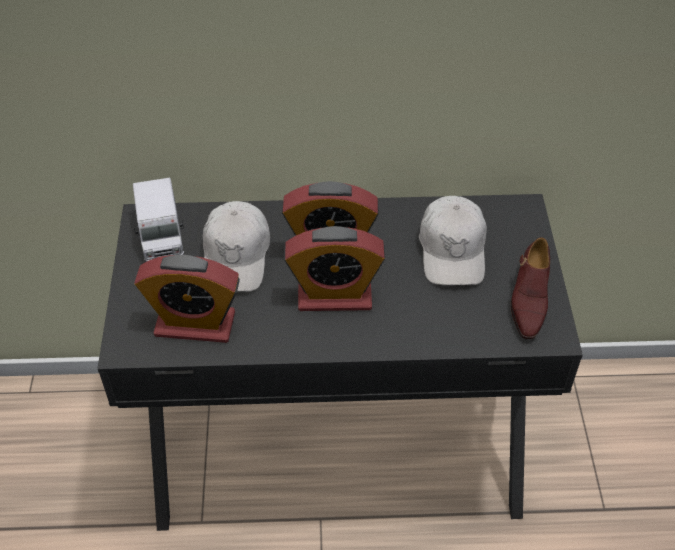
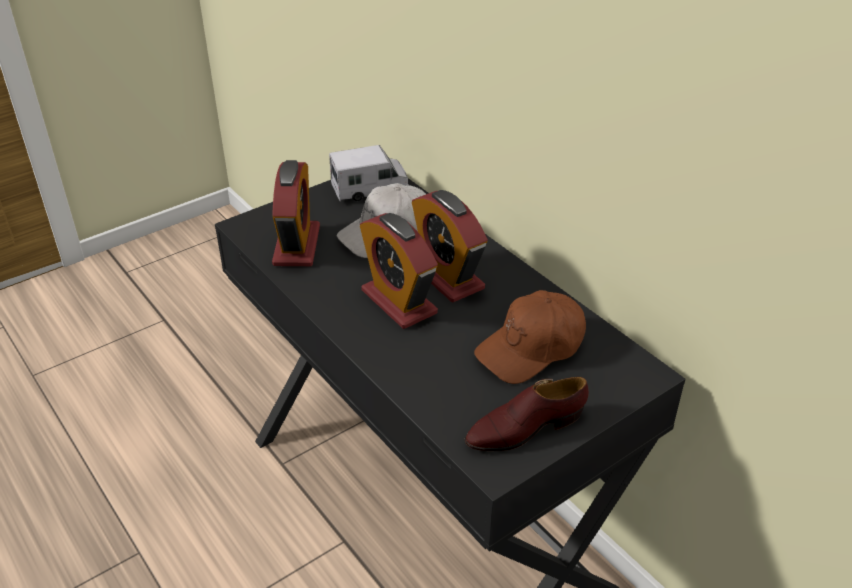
camera: 55 degrees right, 10 degrees down
toy truck [133,178,184,262] -> toy truck turned 150 degrees counterclockwise [329,145,409,202]
alarm clock [134,255,240,343] -> alarm clock turned 150 degrees counterclockwise [272,160,320,266]
white cap [419,196,487,285] -> brown cap [474,290,586,384]

